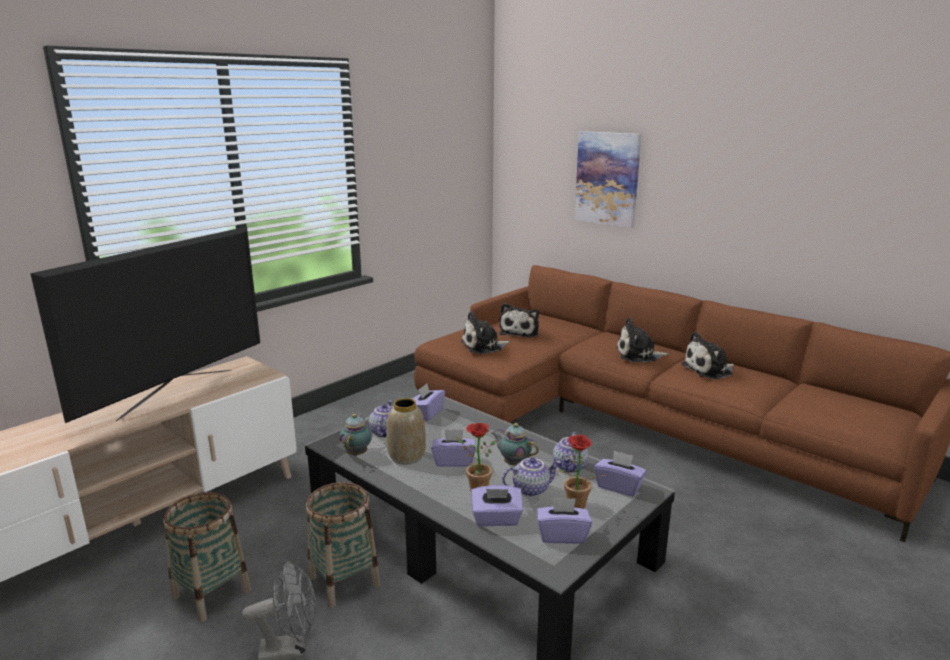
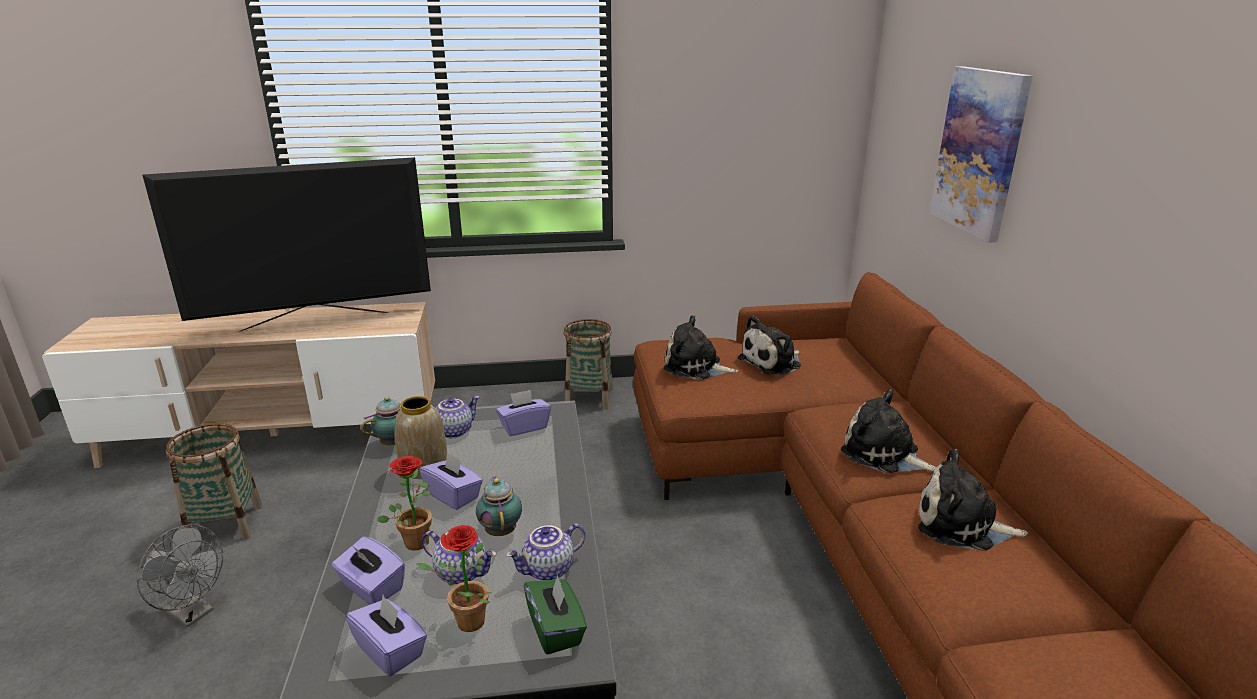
camera: 40 degrees right, 5 degrees up
basket [306,482,380,608] -> basket moved to [564,319,613,409]
purple tissue box [594,450,647,496] -> green tissue box [524,575,587,655]

